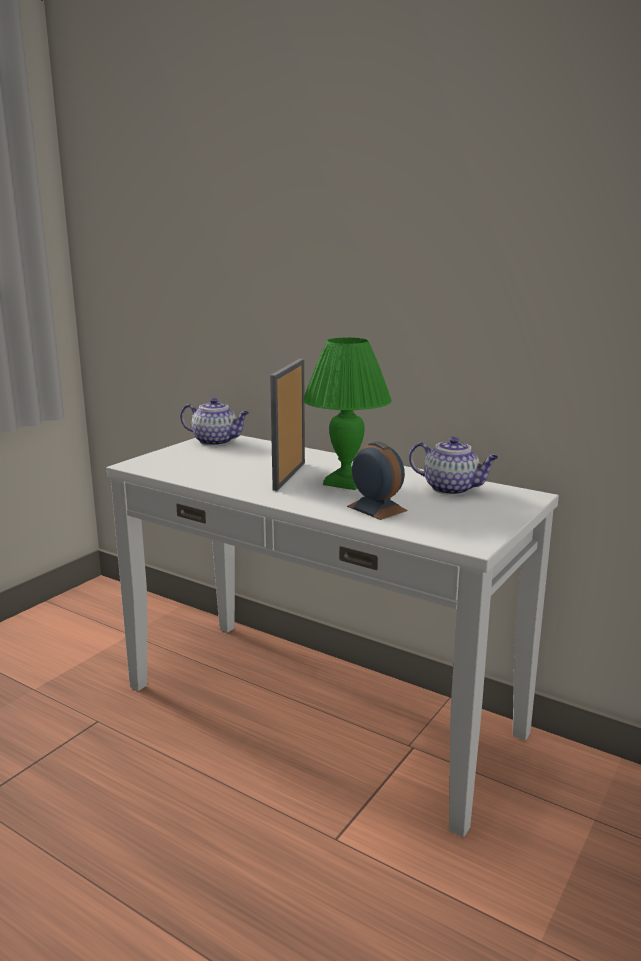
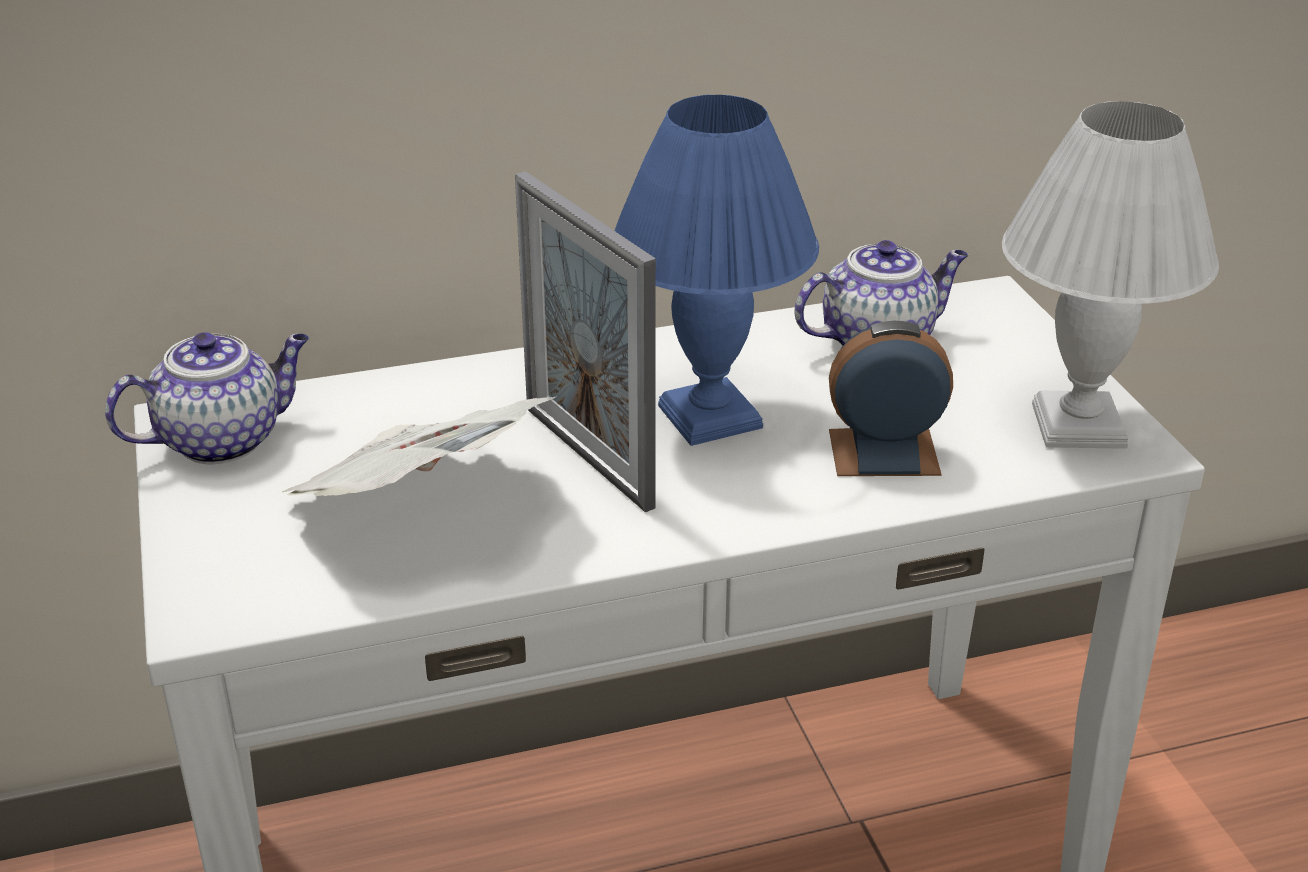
camera: 50 degrees left, 15 degrees up
green table lamp [303,338,392,490] -> blue table lamp [614,95,819,446]
none -> newspaper [282,397,556,496]
none -> white table lamp [1002,101,1219,449]

